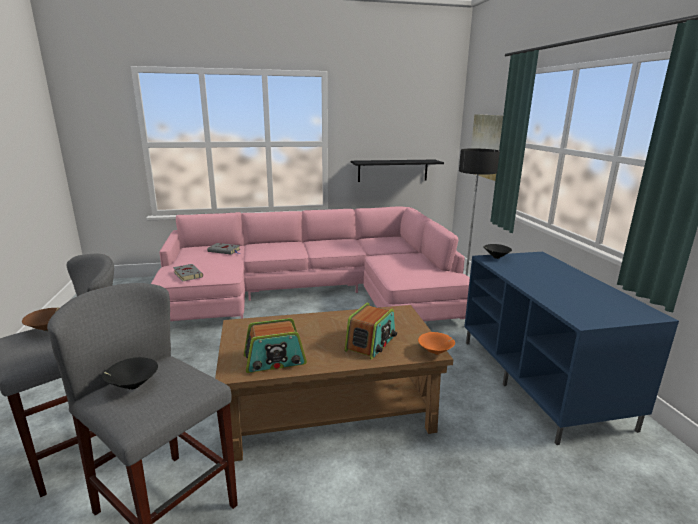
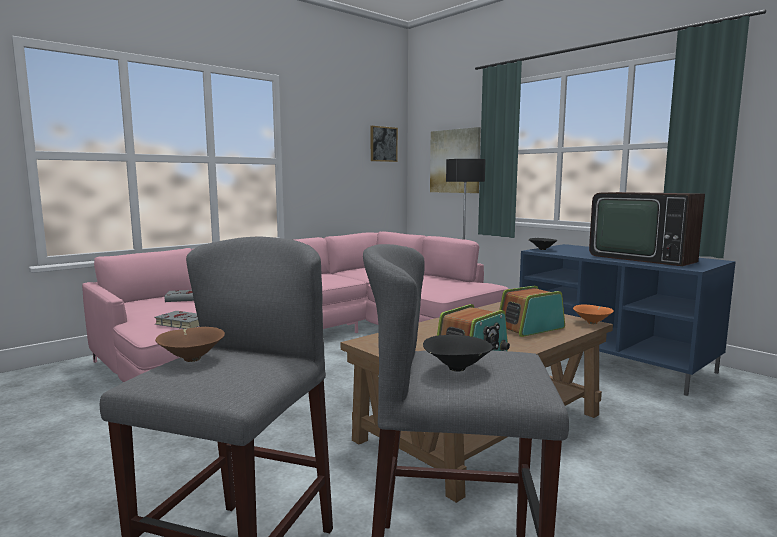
camera: 30 degrees left, 10 degrees down
radio [344,303,397,359] -> radio turned 120 degrees counterclockwise [499,286,565,337]
black shelf [351,159,444,182] -> none
none -> picture [370,126,398,162]
none -> television [589,192,705,266]

